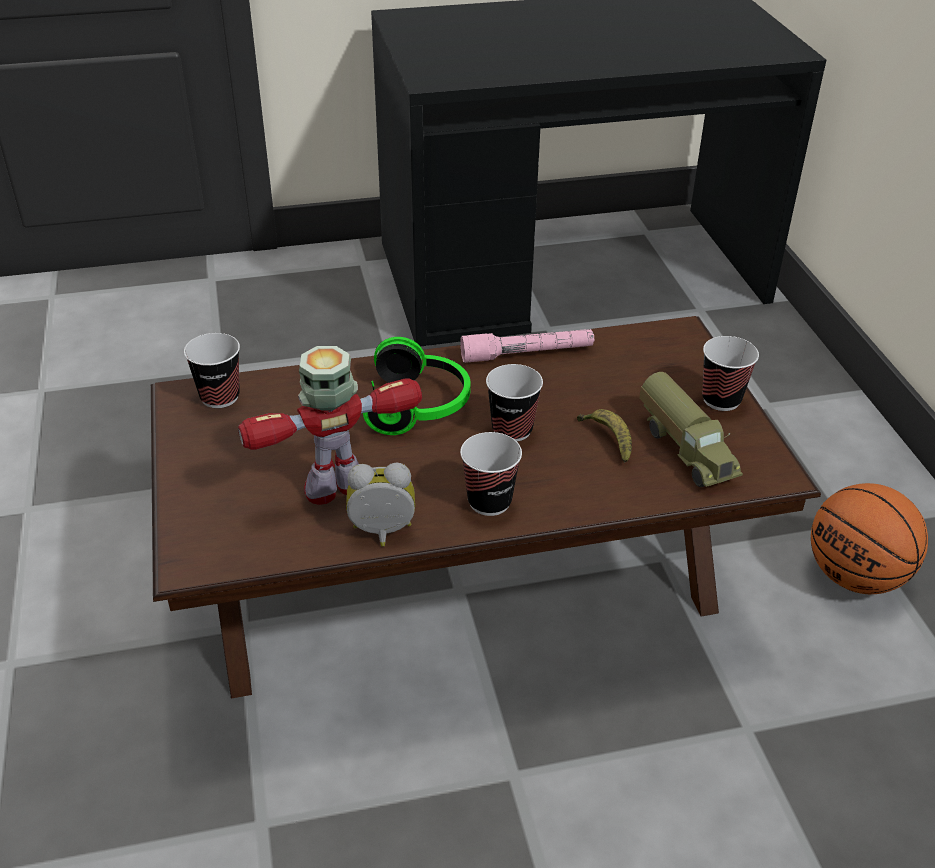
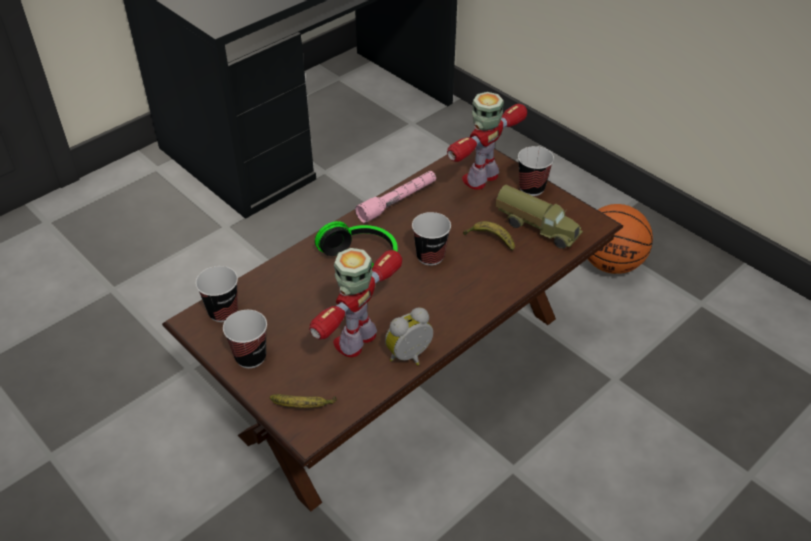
camera: 30 degrees left, 5 degrees up
cup [460,432,522,516] -> cup moved to [223,310,267,368]
none -> banana [270,394,337,408]
none -> toy robot [447,92,527,190]

